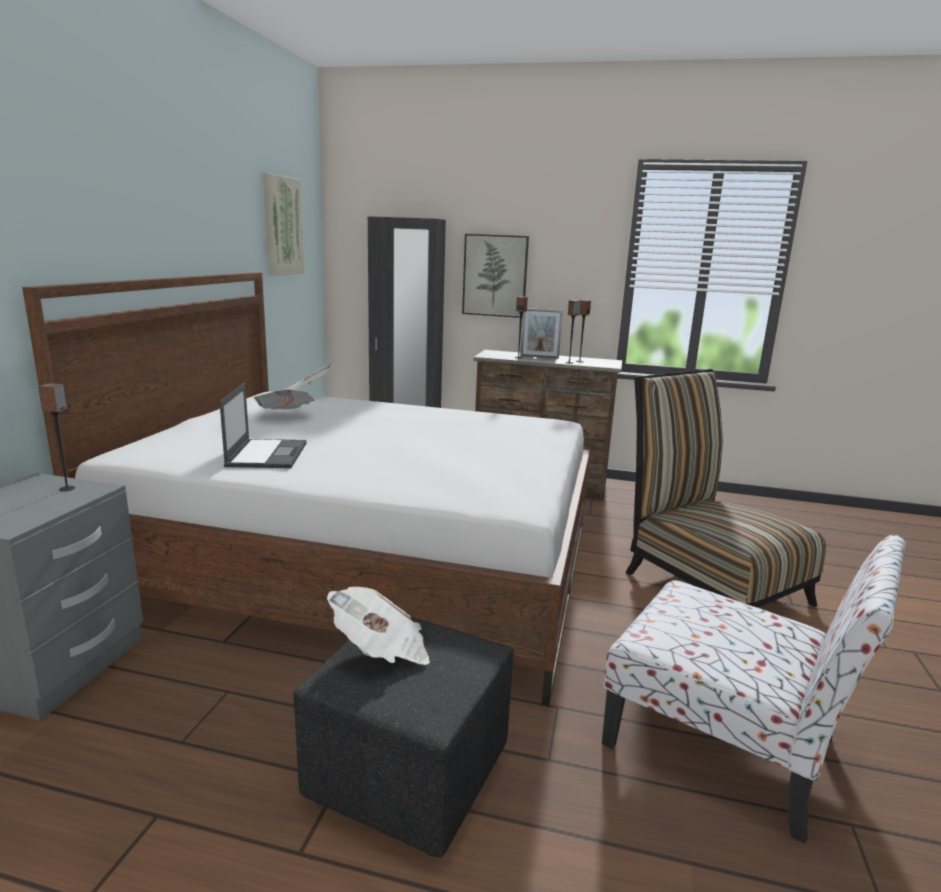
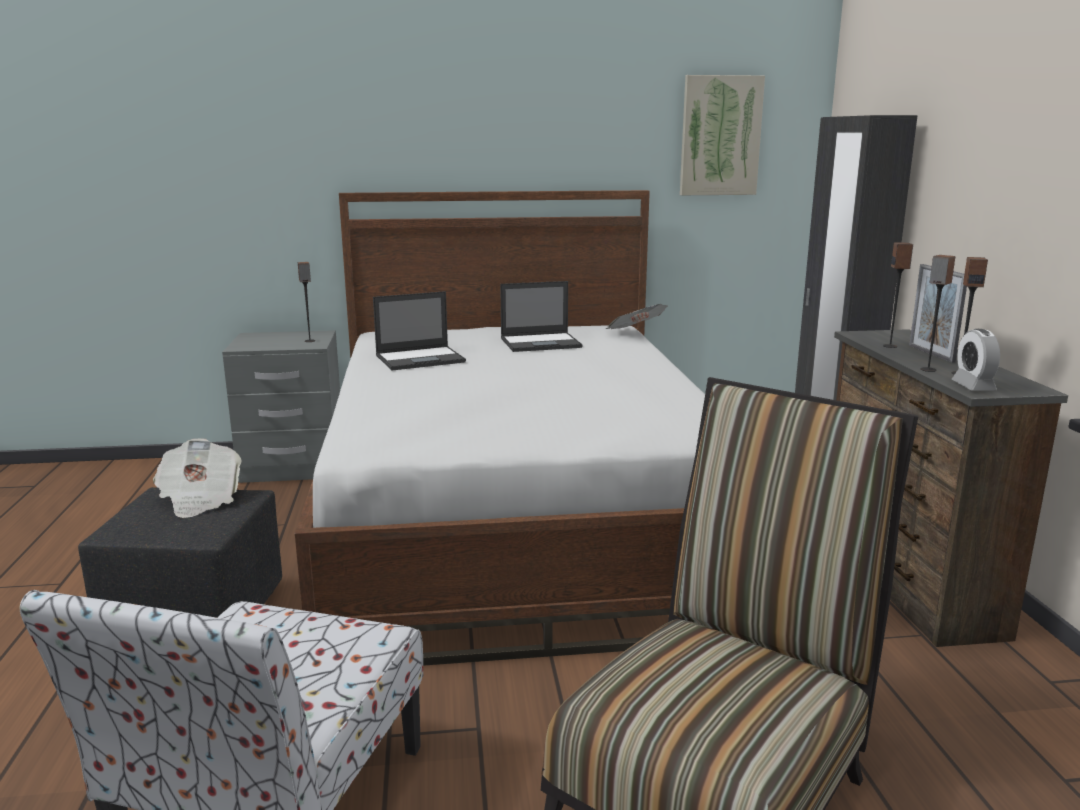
camera: 70 degrees right, 0 degrees up
newspaper [254,390,314,409] -> laptop [500,281,583,352]
picture [462,234,529,318] -> none
none -> alarm clock [952,329,1000,391]

